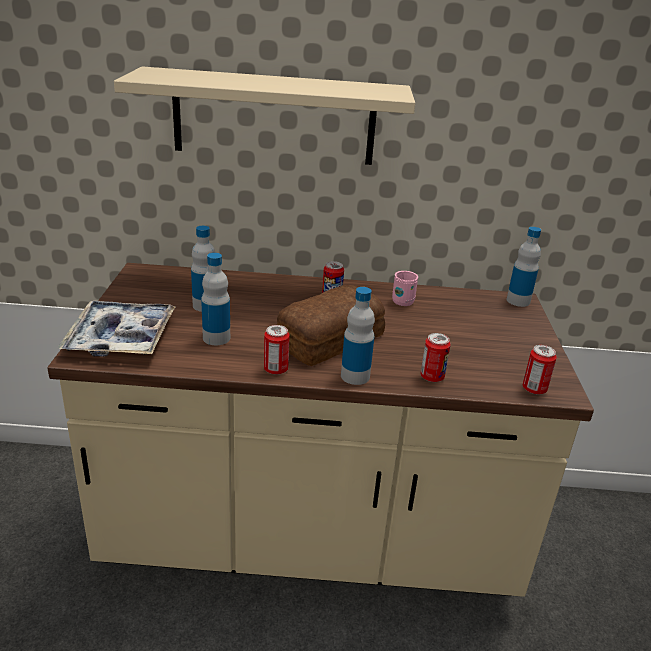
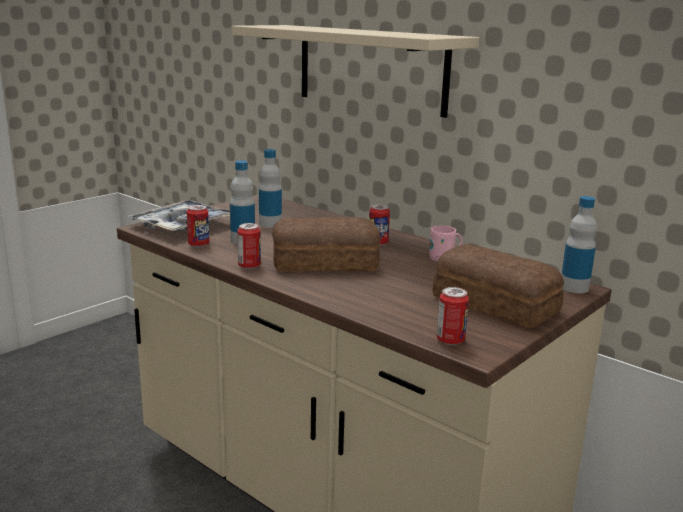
camera: 40 degrees right, 10 degrees down
bottle [341,287,375,385] -> none
can [420,333,451,382] -> can moved to [187,205,209,247]
none -> bread [433,244,564,328]

